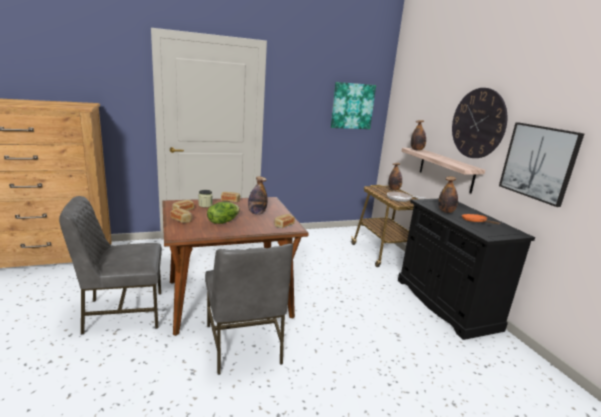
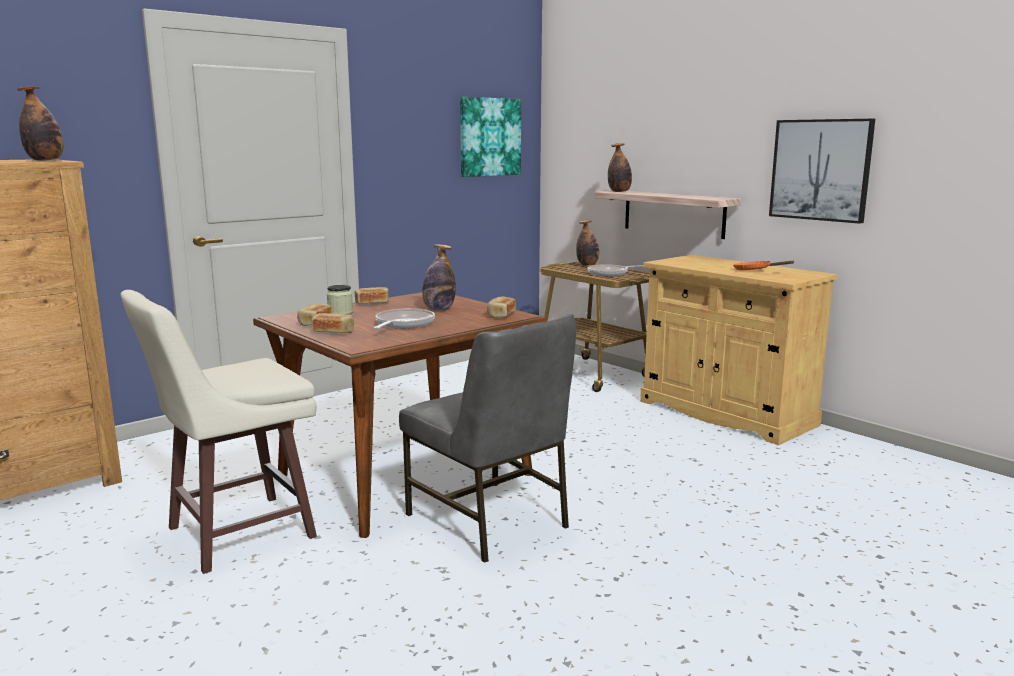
camera: 20 degrees left, 5 degrees down
grey chair [59,196,162,335] -> beige stool [120,290,317,574]
lettuce [207,202,240,224] -> frying pan [373,308,435,329]
black cabinet [398,199,535,340] -> beige cabinet [640,255,838,445]
bottle [438,176,458,213] -> bottle moved to [17,86,64,161]
wall clock [452,88,507,158] -> none

